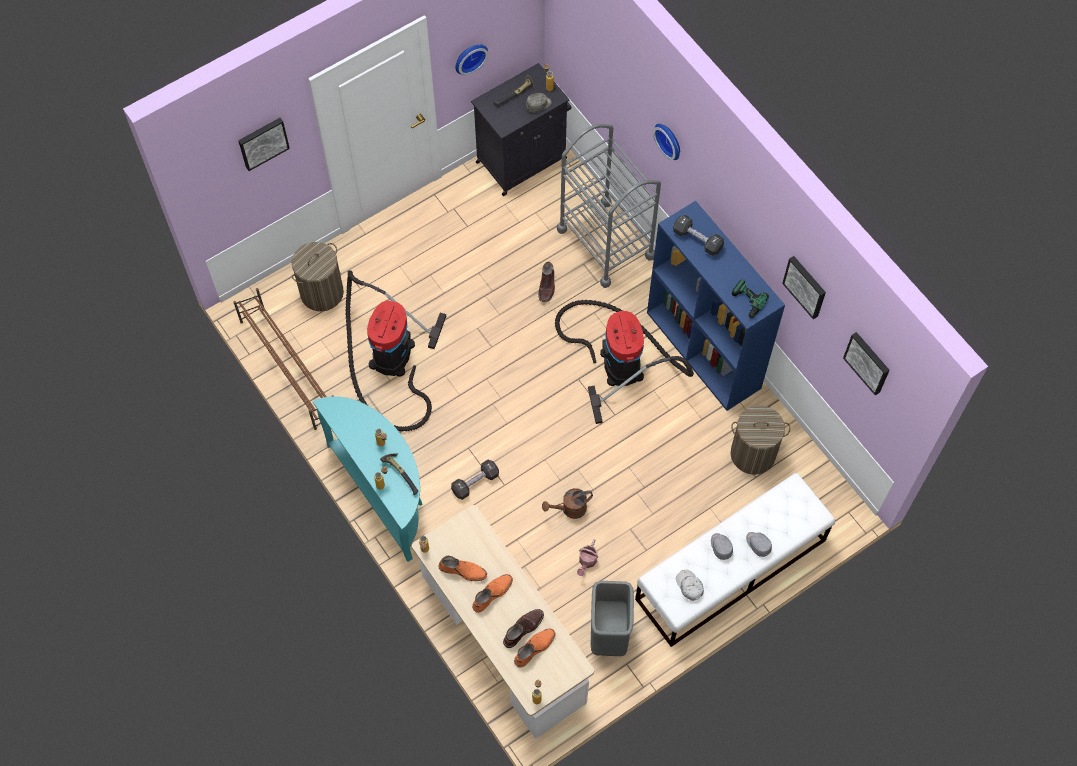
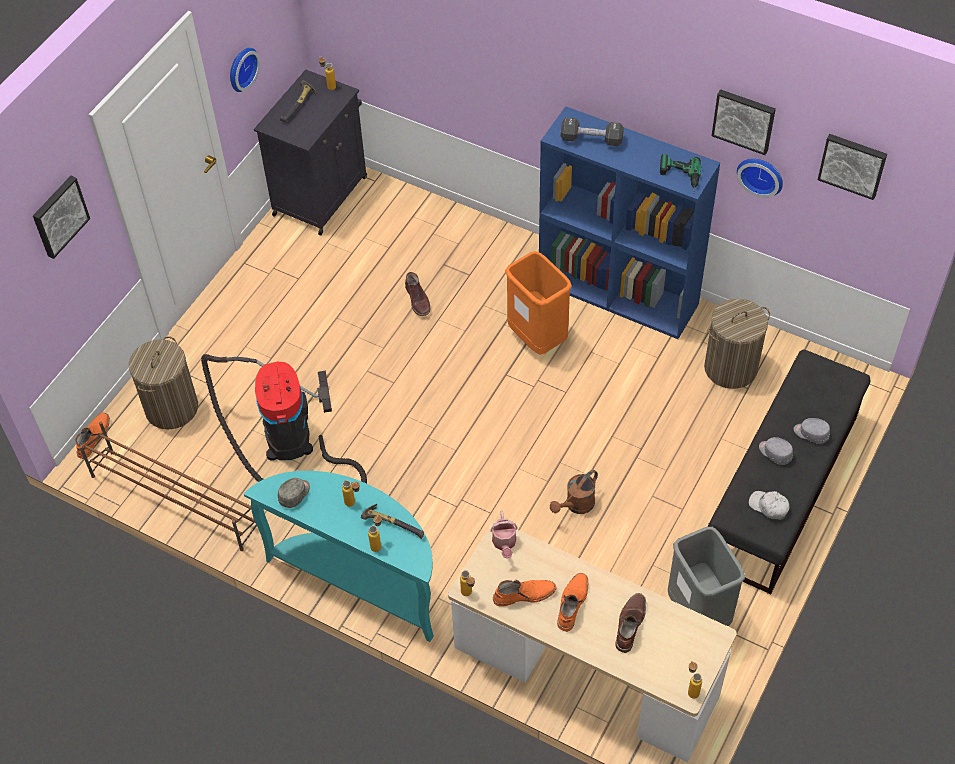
camera: 25 degrees left, 10 degrees down
black dumbbell [451,460,499,500] -> none
orange boot [514,628,555,668] -> orange boot moved to [75,413,110,459]
grey cap [526,93,552,113] -> grey cap moved to [278,478,310,508]
vacuum cleaner [555,300,694,424] -> orange trash can [505,251,572,355]
grey cart [557,124,661,288] -> none
watering can [577,539,598,576] -> watering can moved to [491,511,518,559]
white bench [635,473,835,647] -> black bench [708,349,870,595]
wall clock [653,124,680,160] -> wall clock moved to [737,159,783,198]

